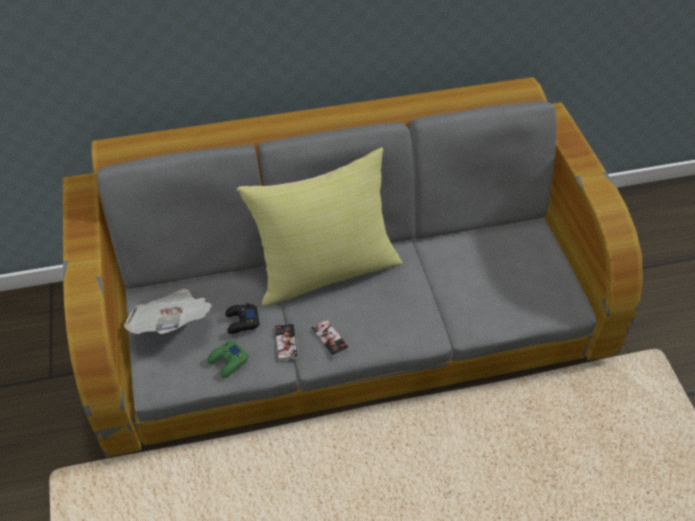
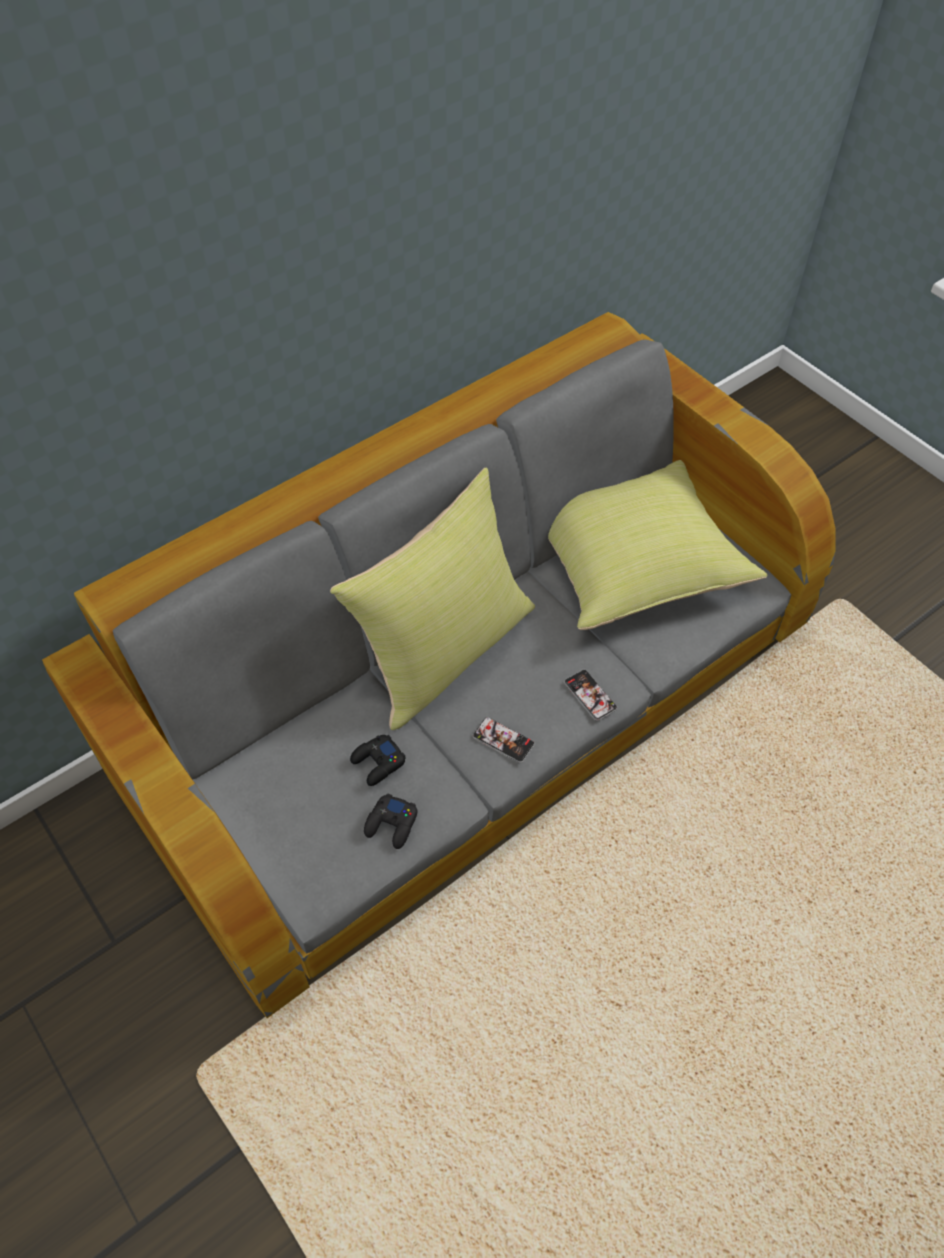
camera: 25 degrees left, 5 degrees up
newspaper [124,289,213,334] -> none
green game controller [208,341,248,378] -> black game controller [364,793,418,849]
phone [274,324,298,361] -> phone moved to [564,670,617,721]
none -> yellow pillow [548,460,768,630]

